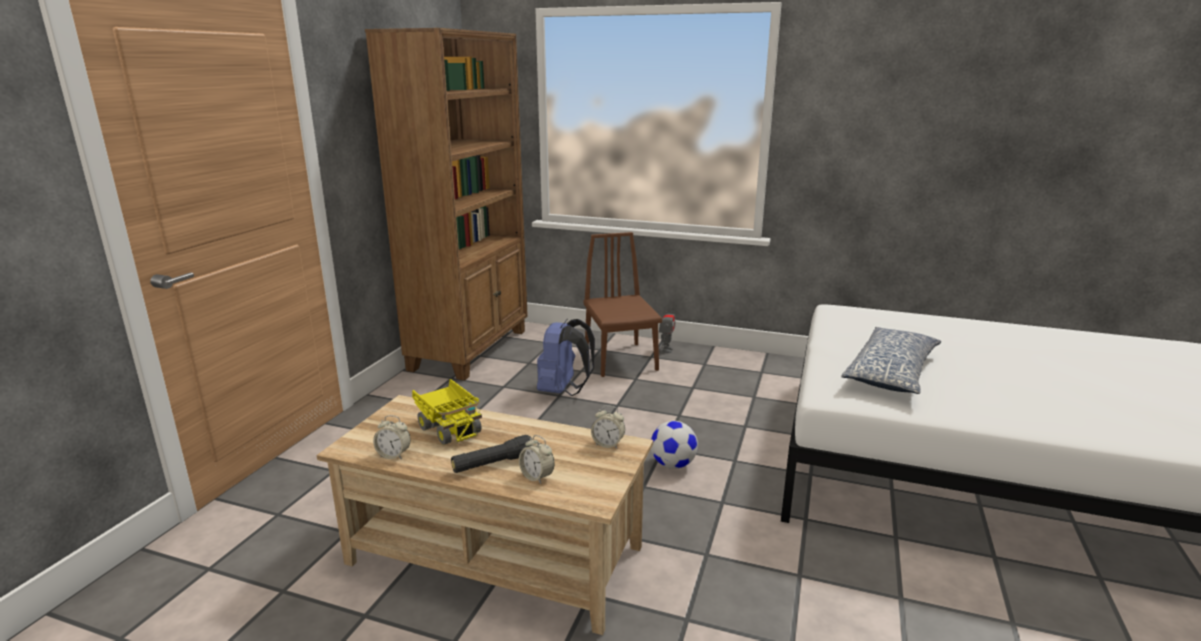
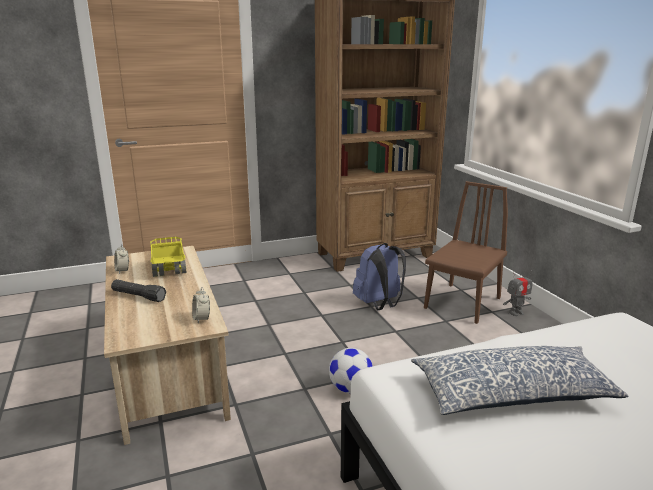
camera: 50 degrees right, 0 degrees up
toy truck [412,379,482,445] -> toy truck turned 150 degrees clockwise [150,237,187,277]
alarm clock [519,435,554,484] -> none

